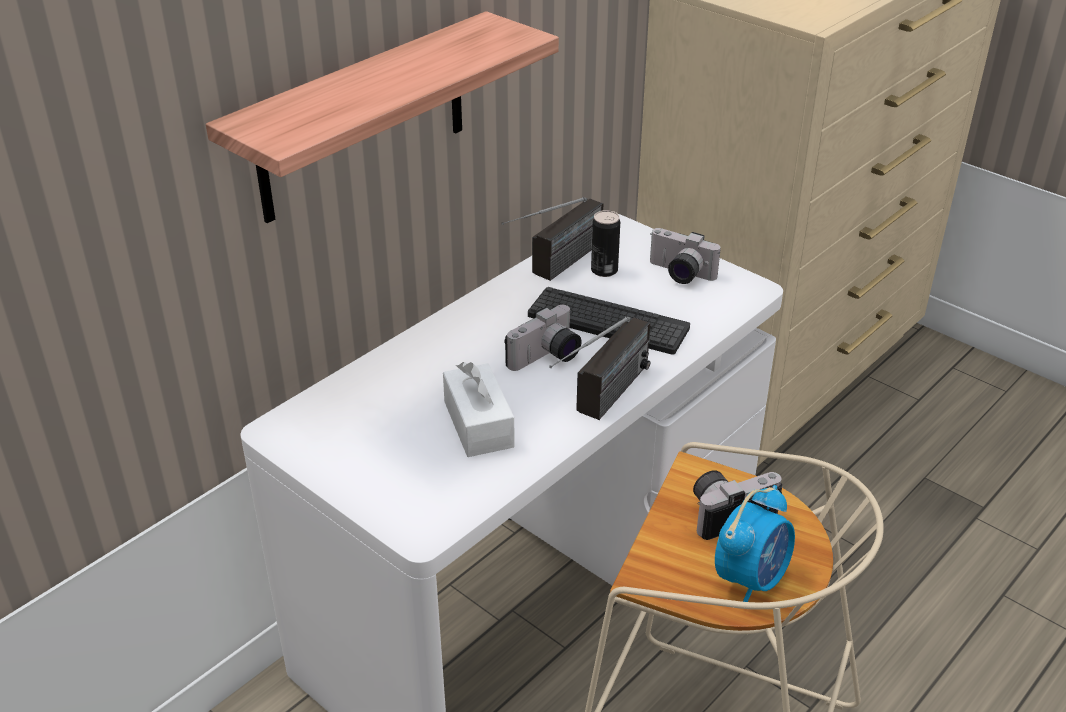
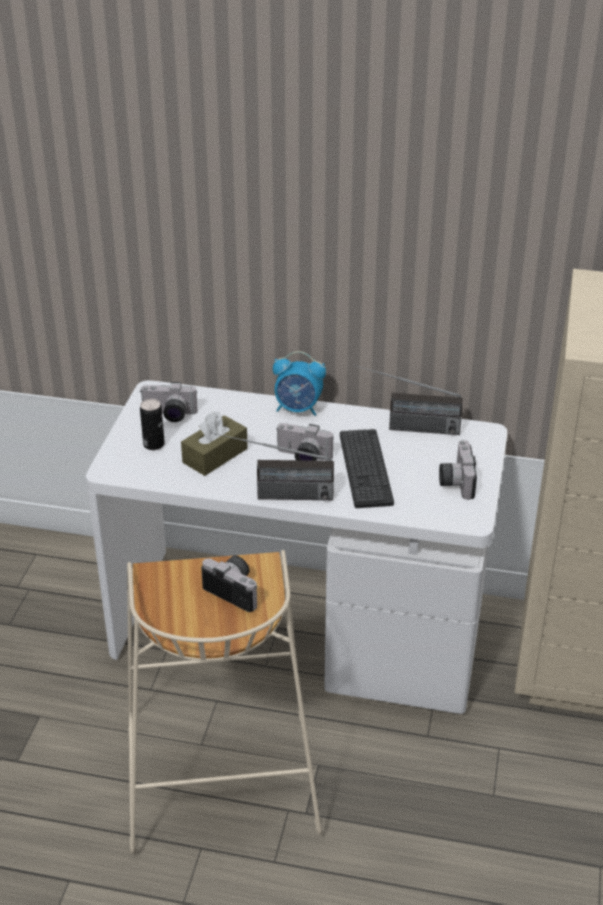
camera: 60 degrees right, 0 degrees up
shelf [206,11,559,223] -> none
white tissue box [443,362,515,457] -> brown tissue box [181,411,248,476]
can [591,210,620,277] -> can moved to [140,399,165,450]
alarm clock [715,485,795,602] -> alarm clock moved to [273,351,326,416]
none -> camera [141,382,198,422]

